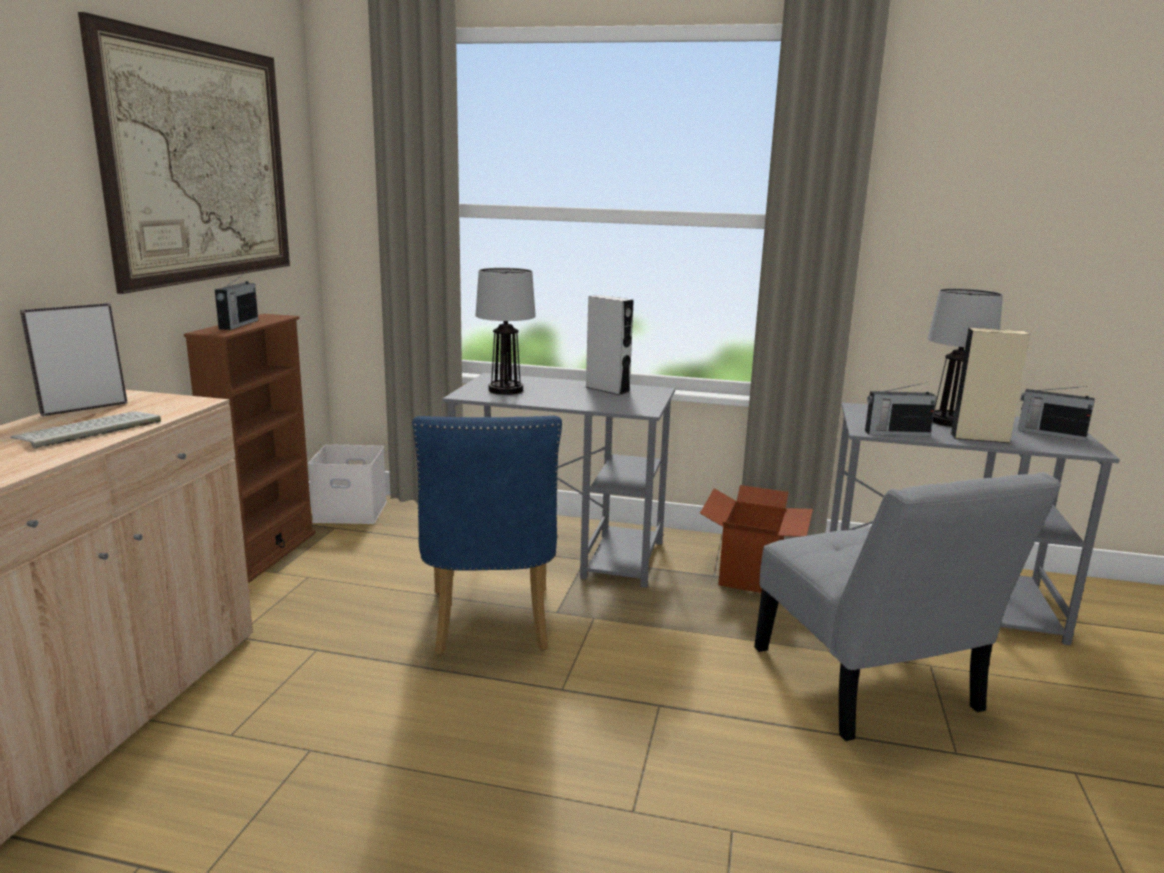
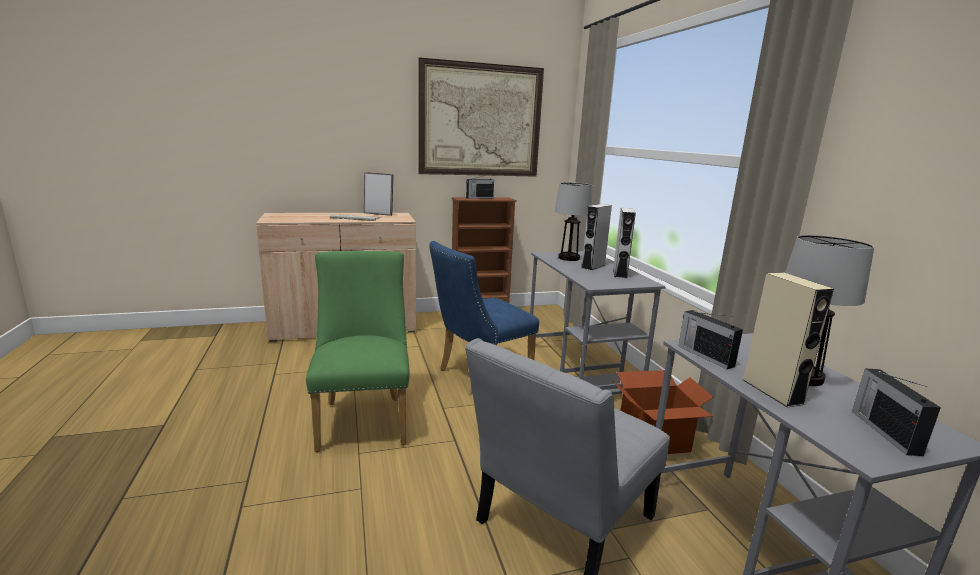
camera: 60 degrees right, 0 degrees up
white storage box [308,444,387,524] -> none
none -> green chair [306,251,410,452]
none -> grey speaker [581,204,612,270]

